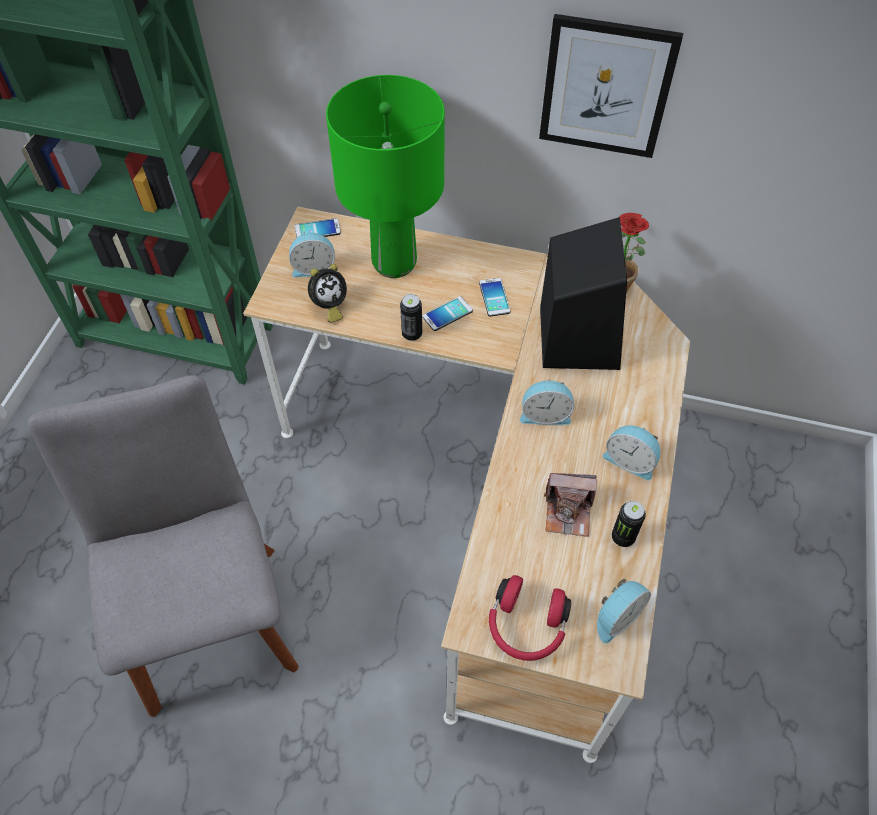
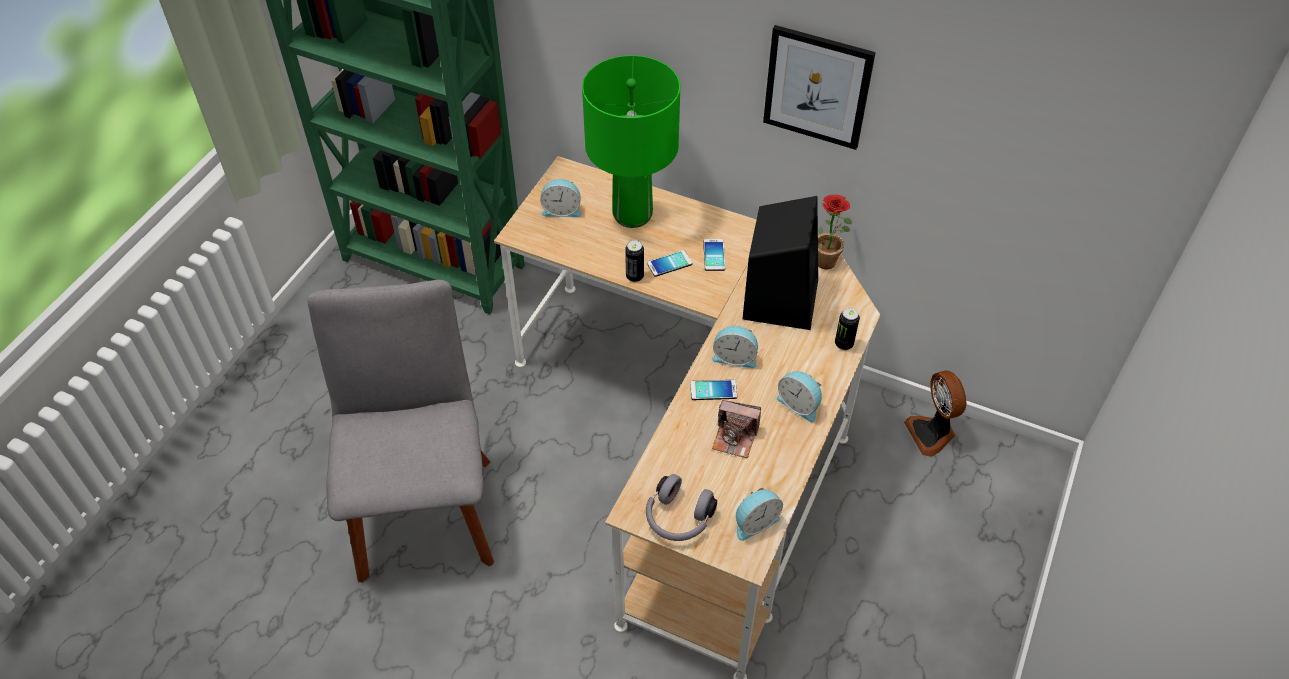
camera: 10 degrees right, 5 degrees down
phone [295,218,341,237] -> phone moved to [690,380,737,400]
alarm clock [308,264,347,322] -> none
red headphones [489,575,571,661] -> grey headphones [646,474,717,541]
can [612,501,646,547] -> can moved to [835,307,860,350]
none -> fan [904,370,966,457]

